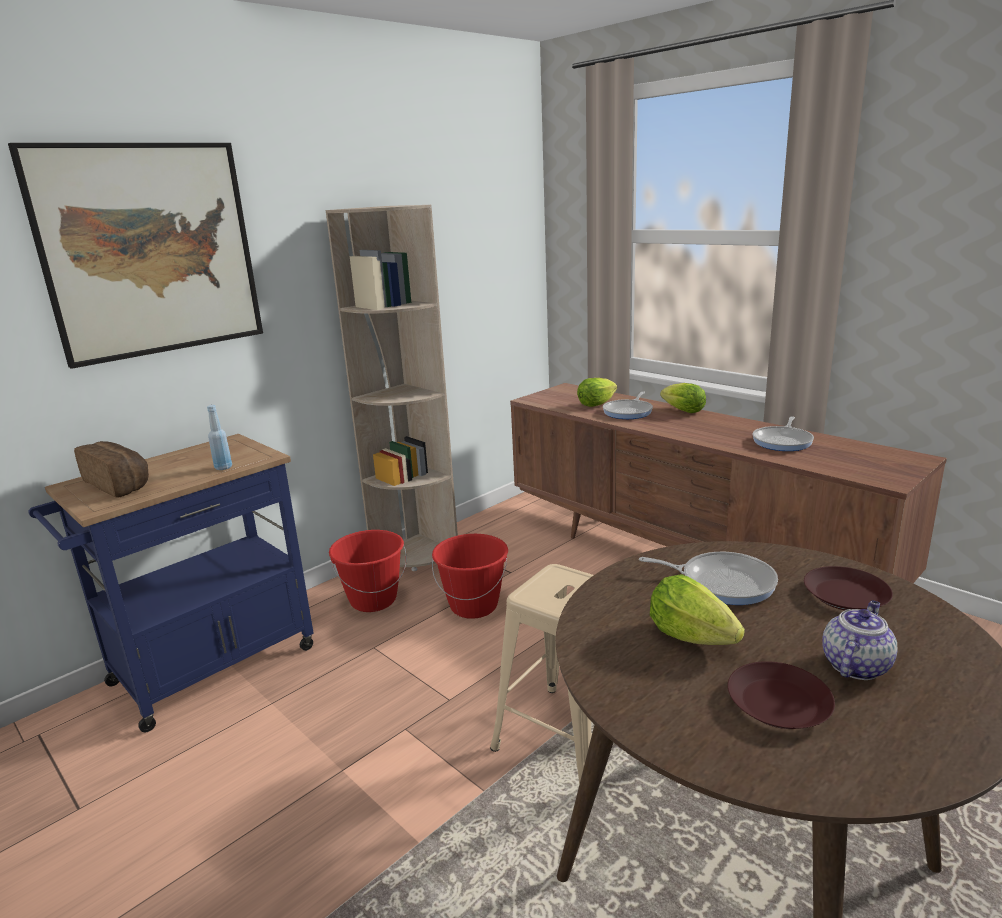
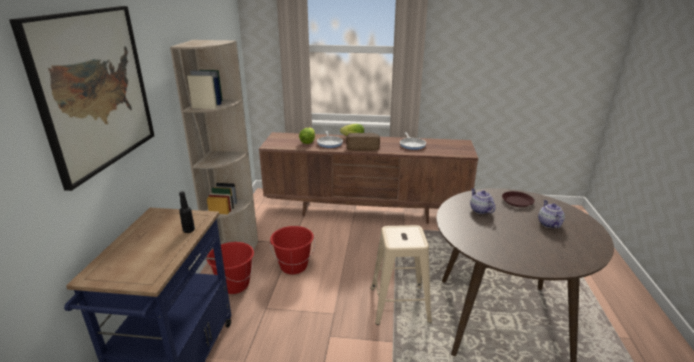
camera: 40 degrees left, 5 degrees up
bread [74,441,149,498] -> bread moved to [346,133,380,151]
blue bottle [207,405,232,470] -> black bottle [179,191,195,233]
frying pan [639,552,778,605] -> teapot [470,188,495,214]
lettuce [650,574,745,645] -> none
brown plate [728,661,835,729] -> none

